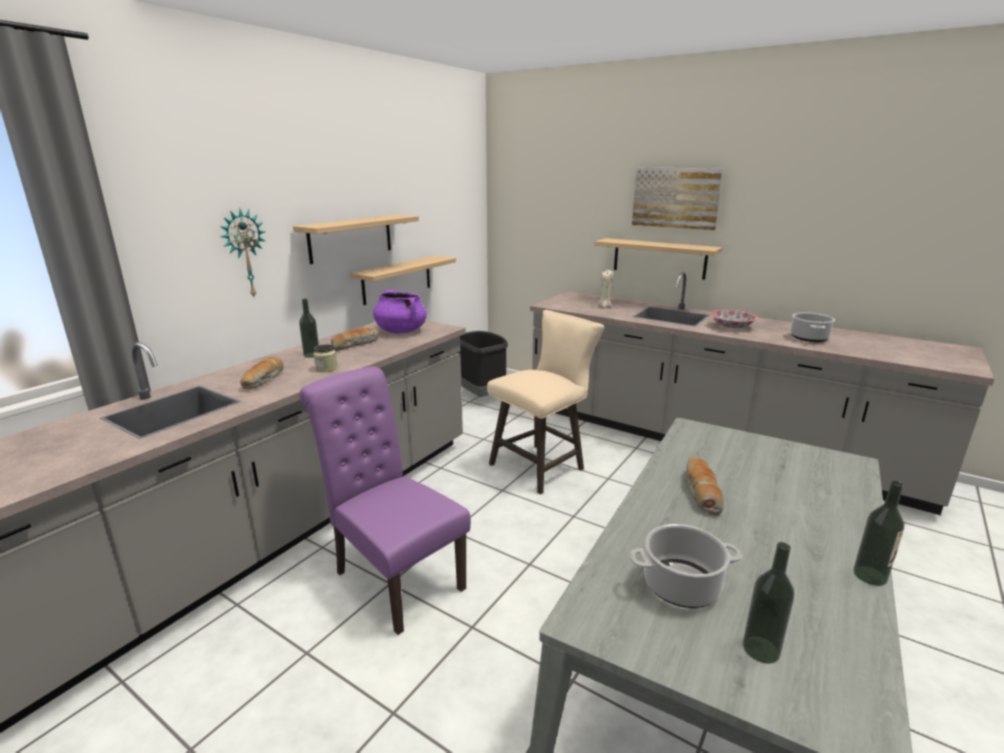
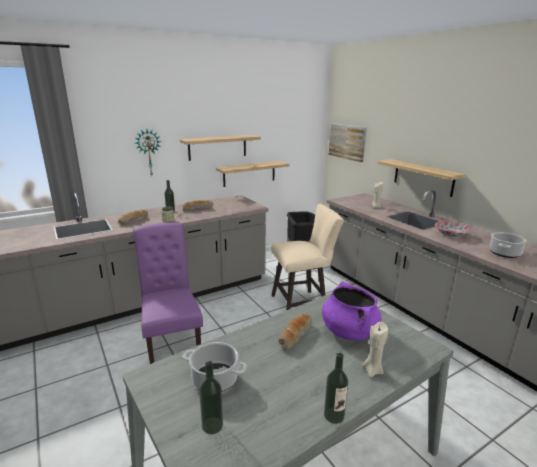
camera: 25 degrees right, 0 degrees up
purple cooking pot [373,289,427,333] -> purple cooking pot moved to [322,281,381,340]
picture [632,168,724,230] -> picture moved to [329,123,367,162]
none -> beige candle [362,322,388,377]

